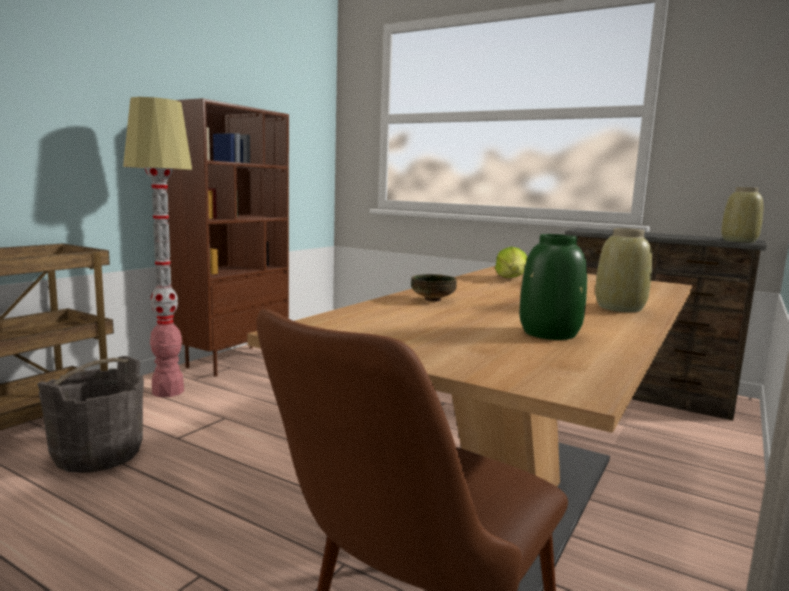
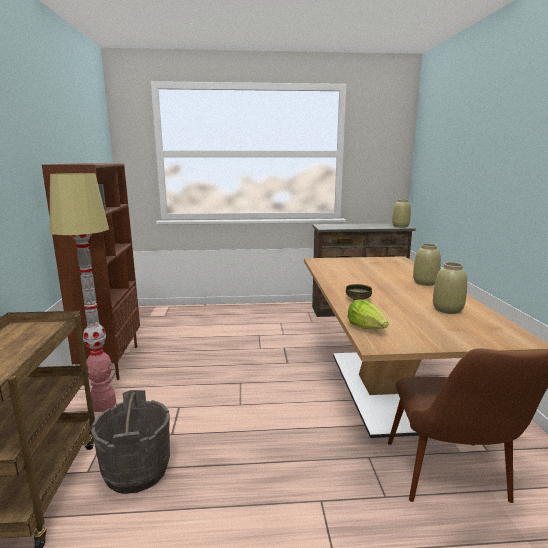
camera: 35 degrees left, 5 degrees up
lettuce [495,247,528,278] -> lettuce moved to [347,299,388,329]
green vase [520,234,587,340] -> beige vase [433,262,467,314]

